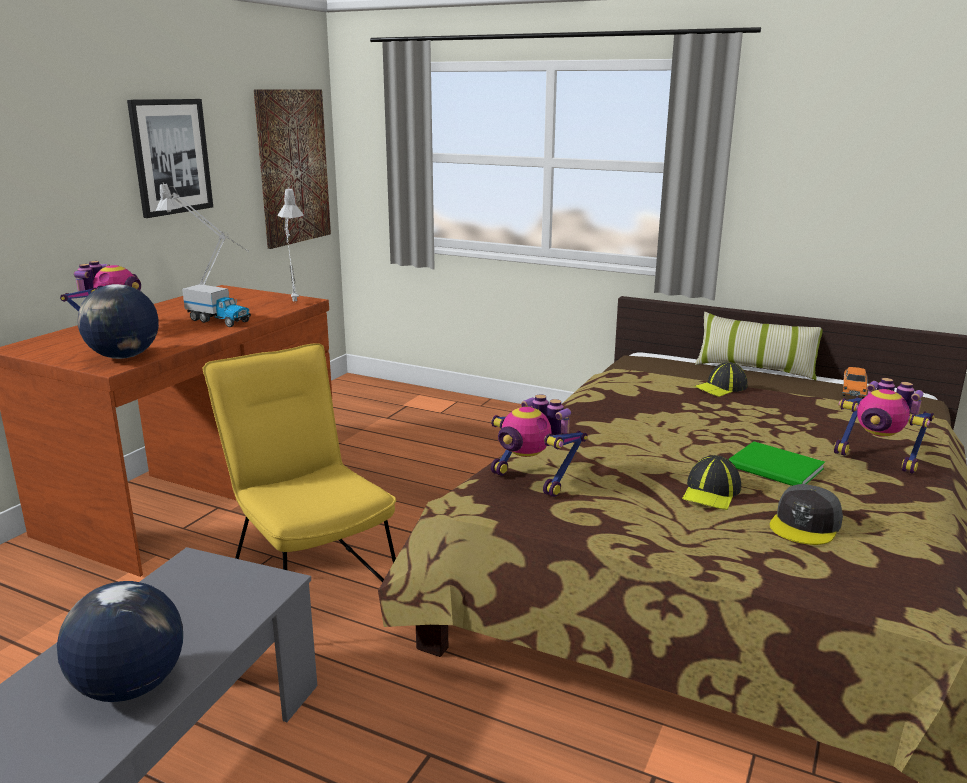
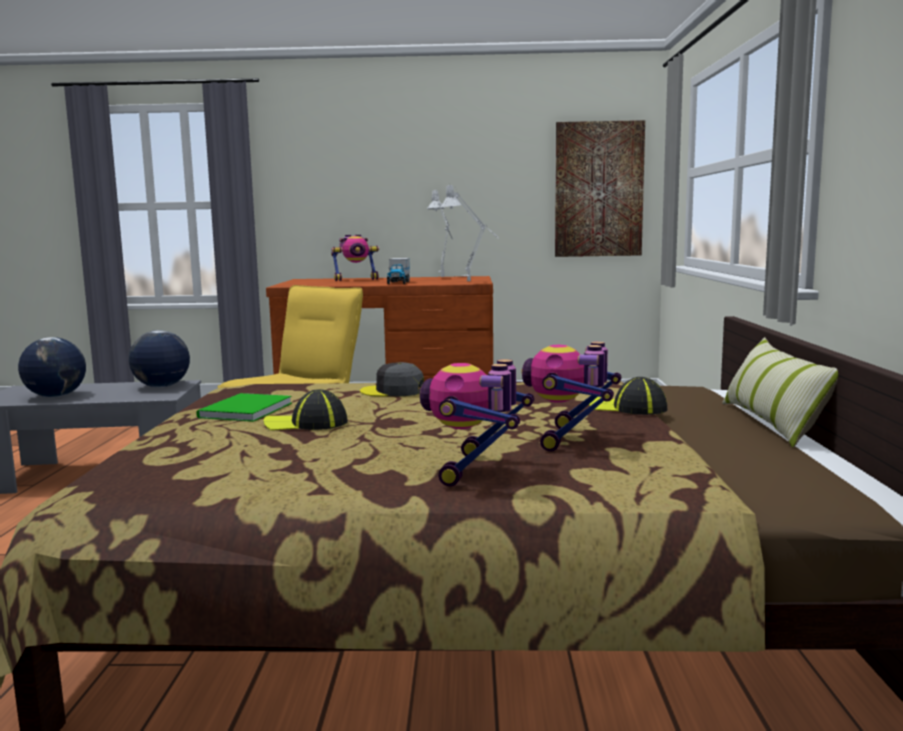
camera: 65 degrees right, 10 degrees down
globe [77,284,159,359] -> globe moved to [129,330,190,388]
picture [127,99,213,218] -> none
toy robot [491,394,588,497] -> toy robot moved to [521,342,622,452]
green book [728,441,825,486] -> green book moved to [196,393,292,422]
grey cap [770,484,843,545] -> grey cap moved to [360,362,424,396]
orange toy car [843,367,867,399] -> none

